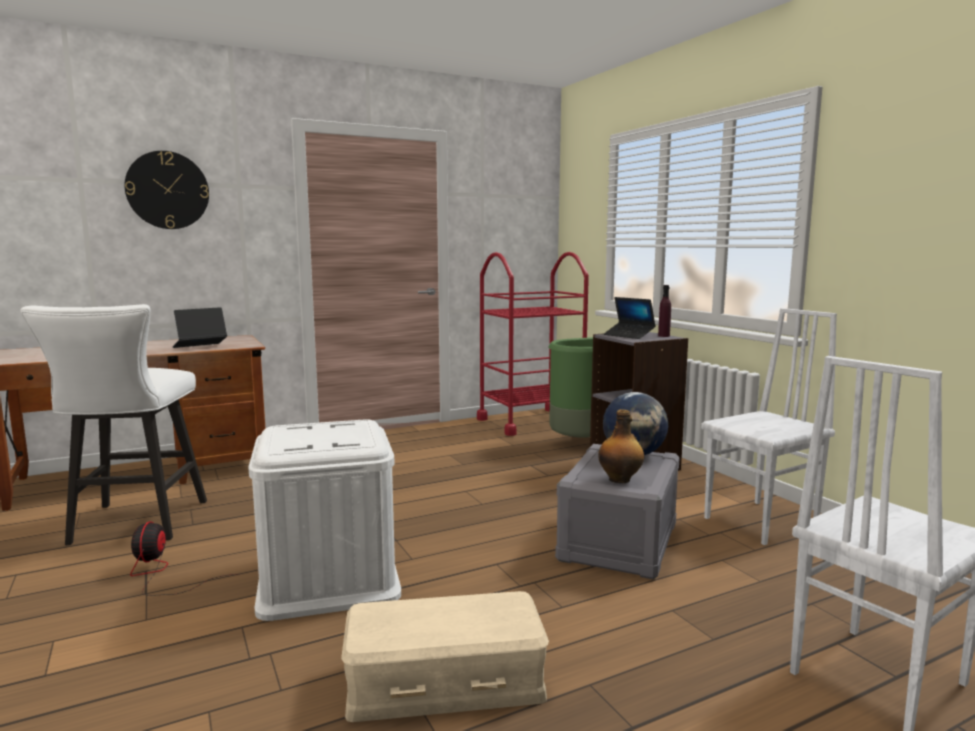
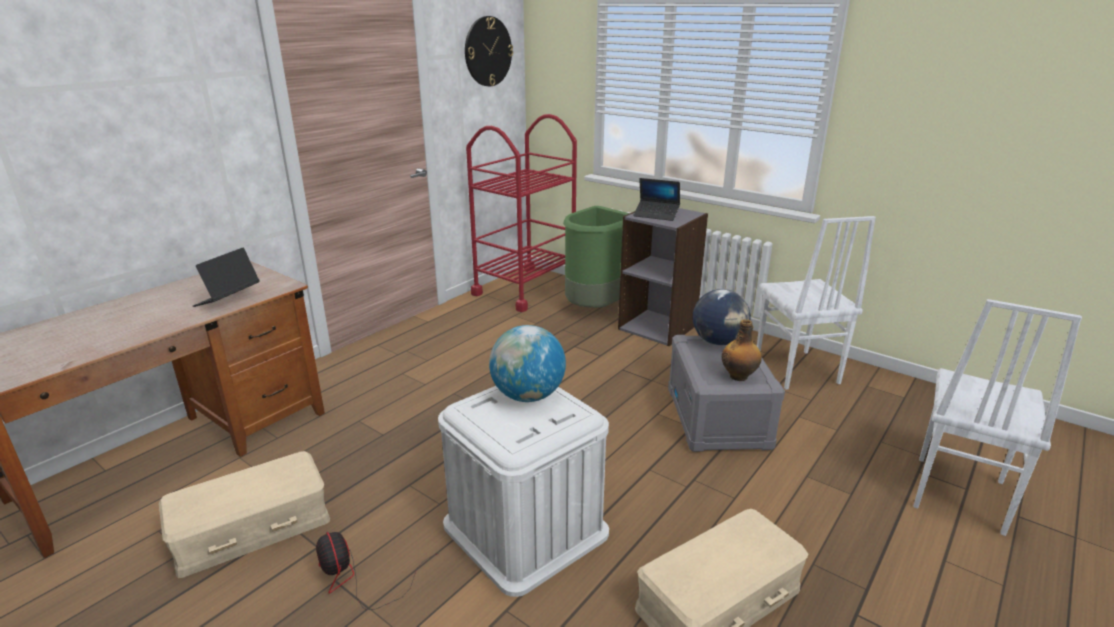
camera: 25 degrees left, 15 degrees up
white stool [20,304,207,545] -> beige storage box [159,451,330,578]
wall clock [125,151,209,229] -> wall clock moved to [465,16,513,86]
purple bottle [658,285,671,337] -> none
white chair [701,308,837,545] -> white chair turned 135 degrees clockwise [757,216,876,390]
none -> globe [489,325,566,402]

